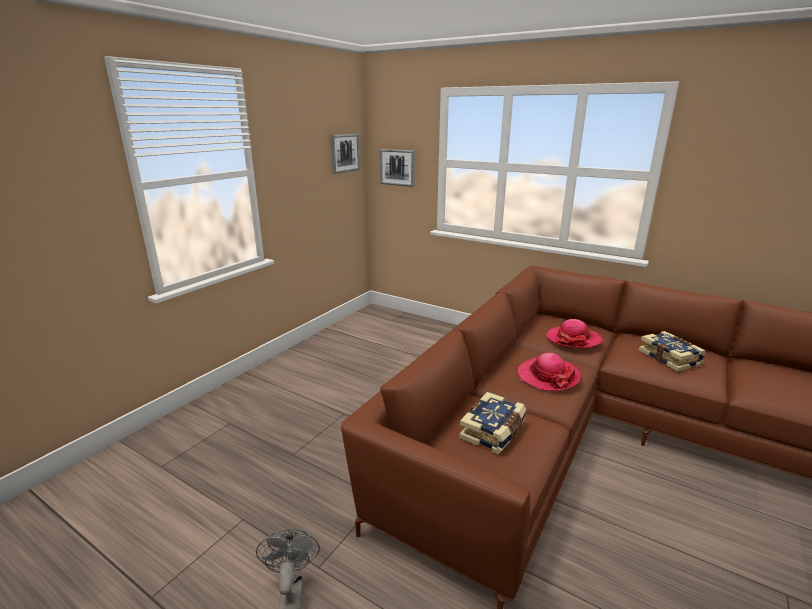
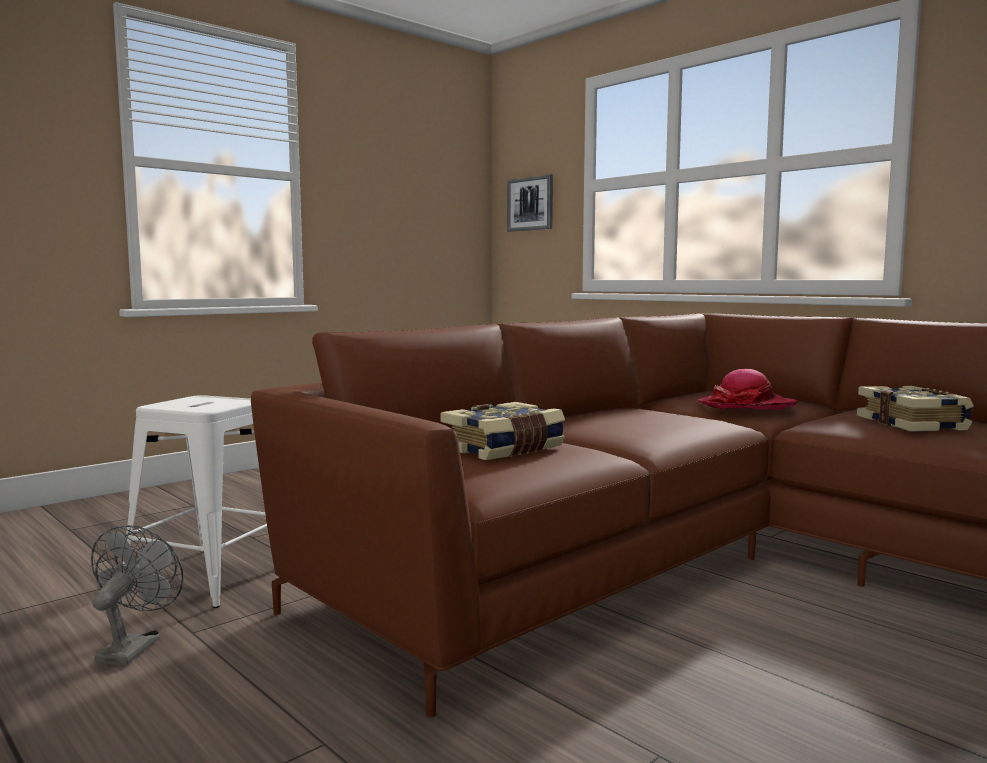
camera: 15 degrees right, 15 degrees down
picture [330,134,360,174] -> none
hat [517,353,582,391] -> none
none -> white stool [123,395,267,608]

